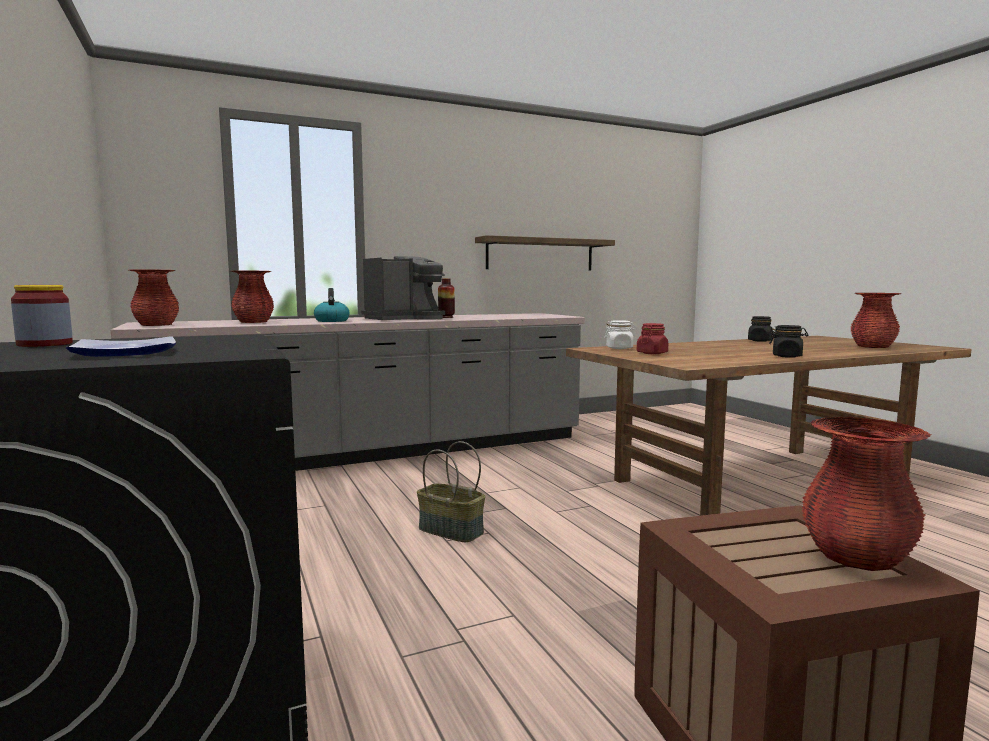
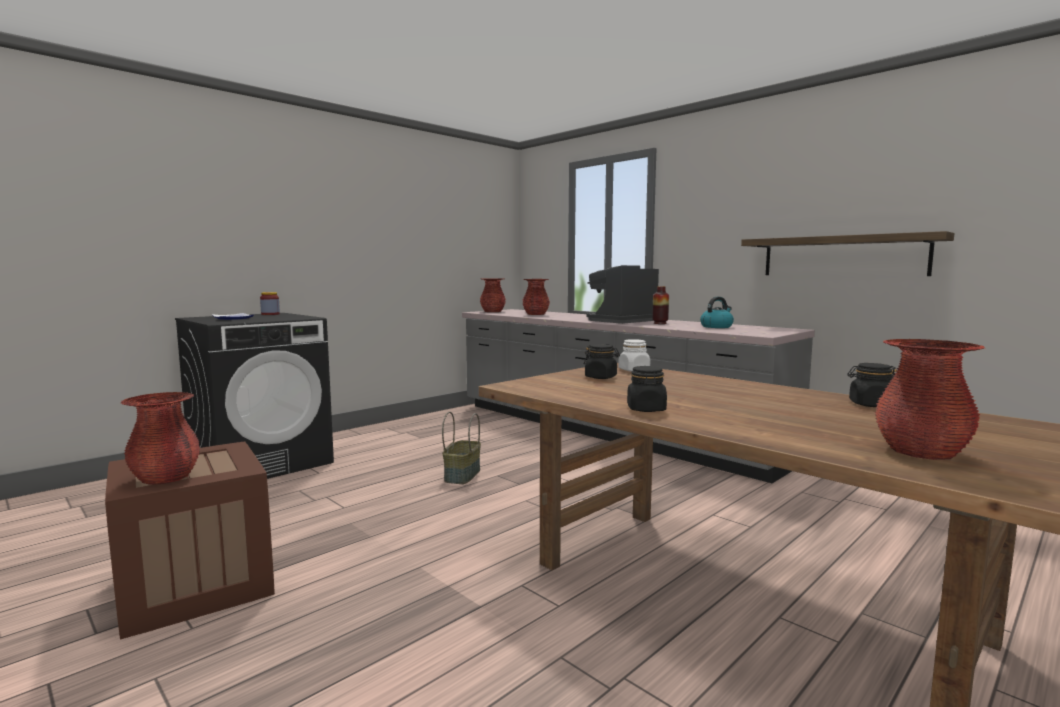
camera: 70 degrees right, 0 degrees up
kettle [314,288,350,322] -> kettle moved to [700,297,734,328]
coffee machine [361,256,445,320] -> coffee machine turned 105 degrees clockwise [586,265,659,324]
red jar [637,323,668,354] -> black jar [584,344,620,379]

